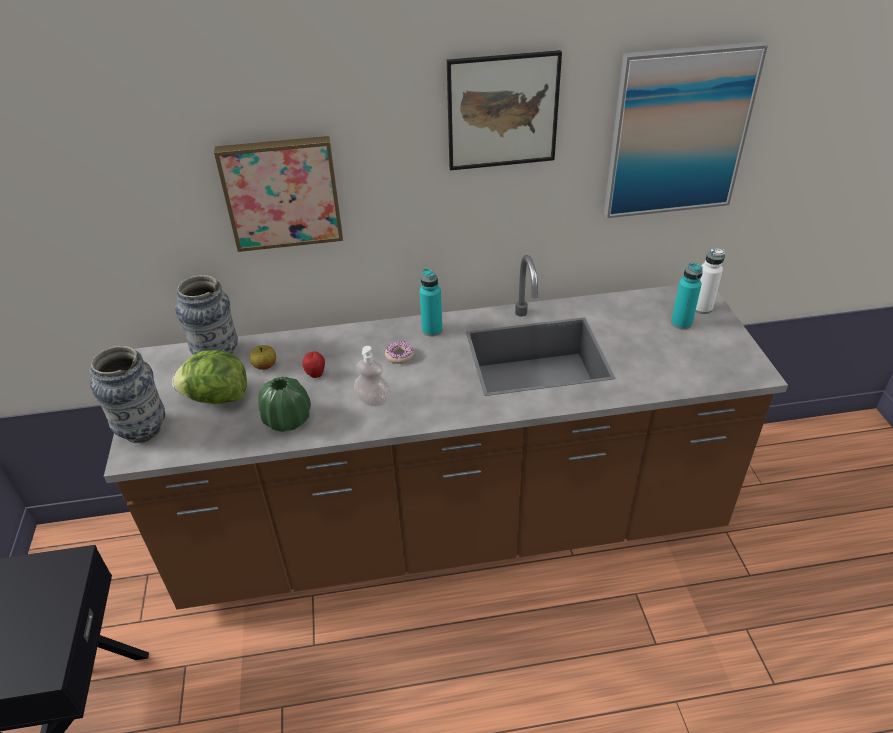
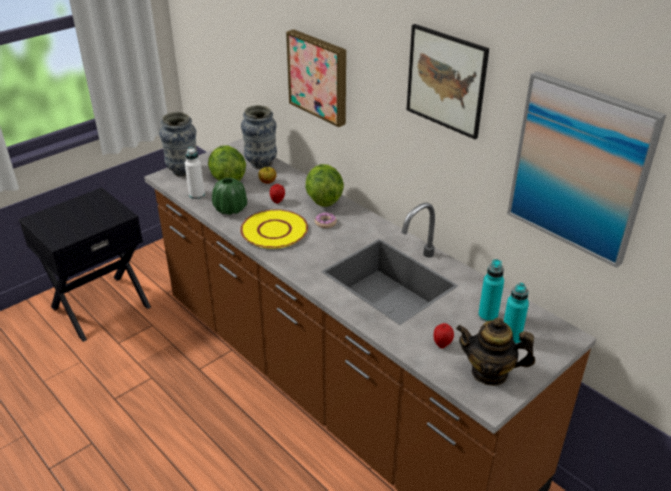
camera: 55 degrees right, 5 degrees down
soap dispenser [354,346,391,406] -> yellow plate [240,209,308,249]
turquoise bottle [420,268,442,337] -> turquoise bottle moved to [478,259,504,322]
white bottle [695,249,725,314] -> white bottle moved to [185,147,205,199]
none -> lettuce [305,164,344,207]
none -> apple [434,323,454,348]
none -> teapot [456,317,535,386]

